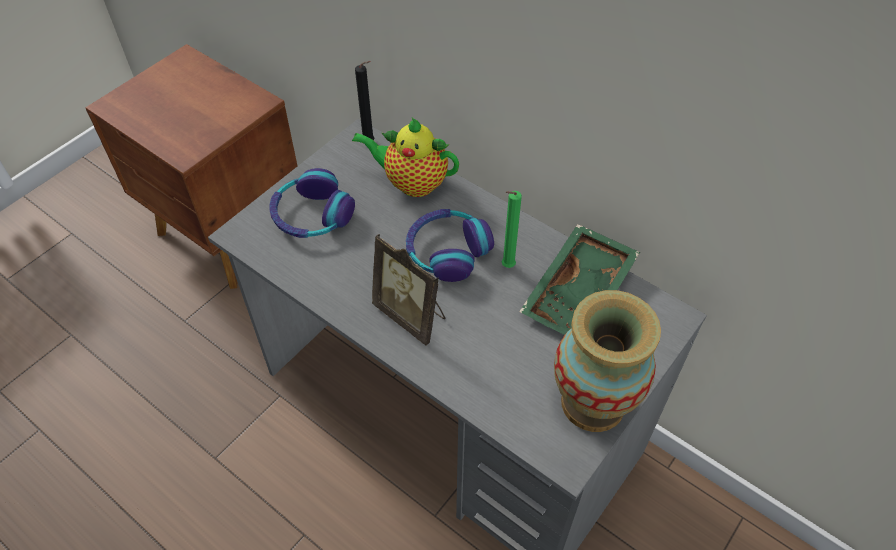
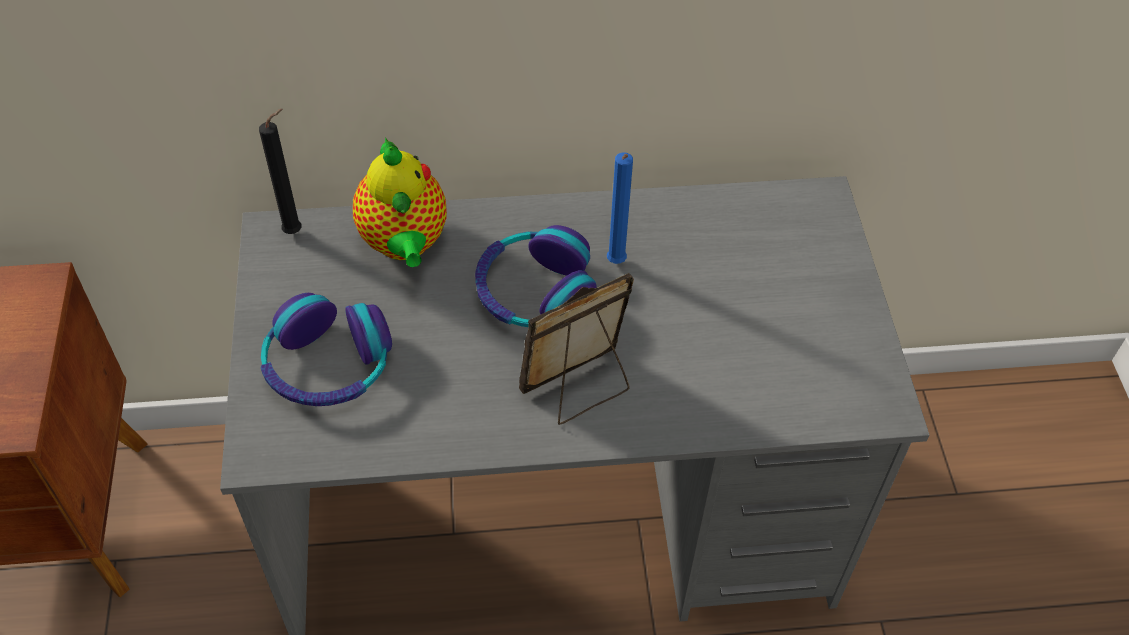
camera: 45 degrees left, 0 degrees up
teapot [352,118,459,197] -> teapot turned 75 degrees counterclockwise [353,137,447,267]
picture frame [372,234,445,346] -> picture frame turned 150 degrees clockwise [519,273,634,425]
green candle [501,191,522,268] -> blue candle [607,153,633,264]
green tray [519,224,640,335] -> none
vase [554,290,661,432] -> none

